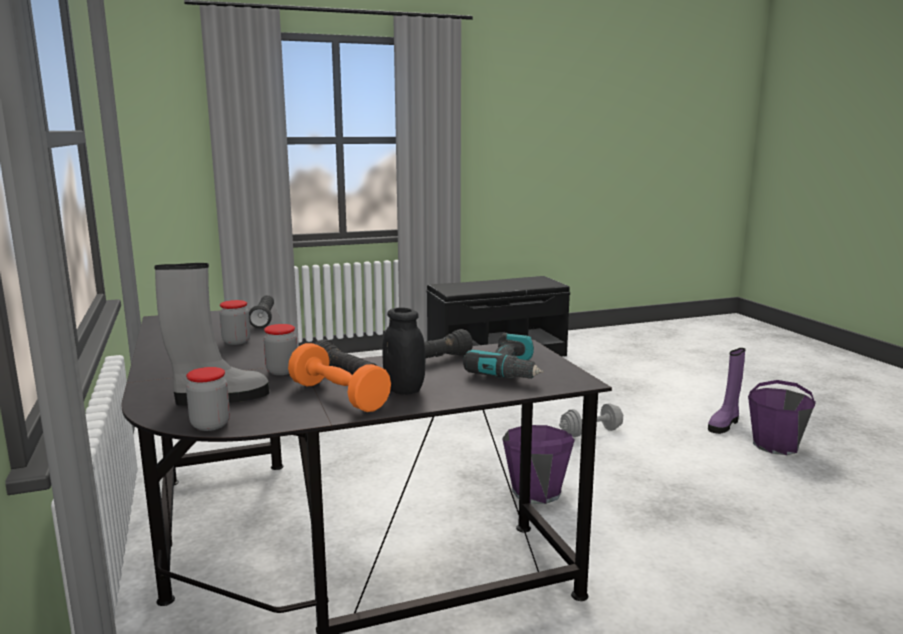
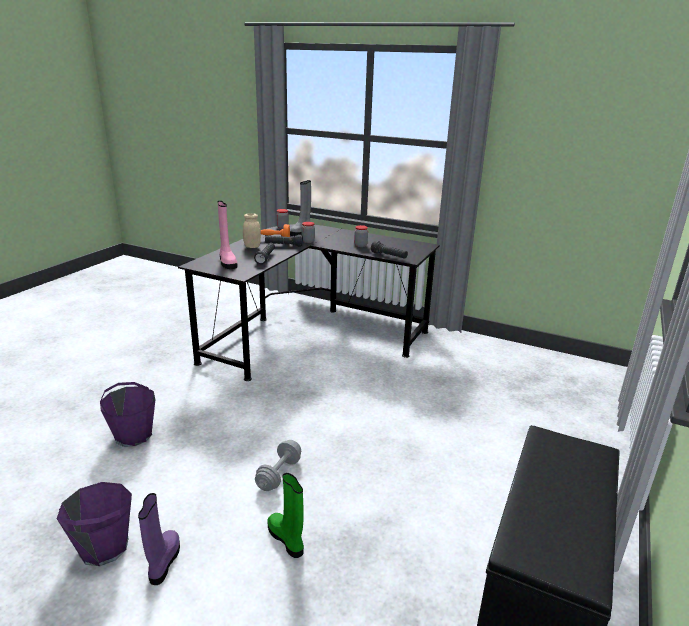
camera: 135 degrees right, 10 degrees up
black jar [382,307,425,394] -> beige jar [243,213,261,248]
power drill [463,333,544,379] -> pink boot [217,201,237,269]
purple bucket [502,425,575,504] -> purple bucket moved to [100,382,156,447]
none -> green boot [267,473,304,558]

